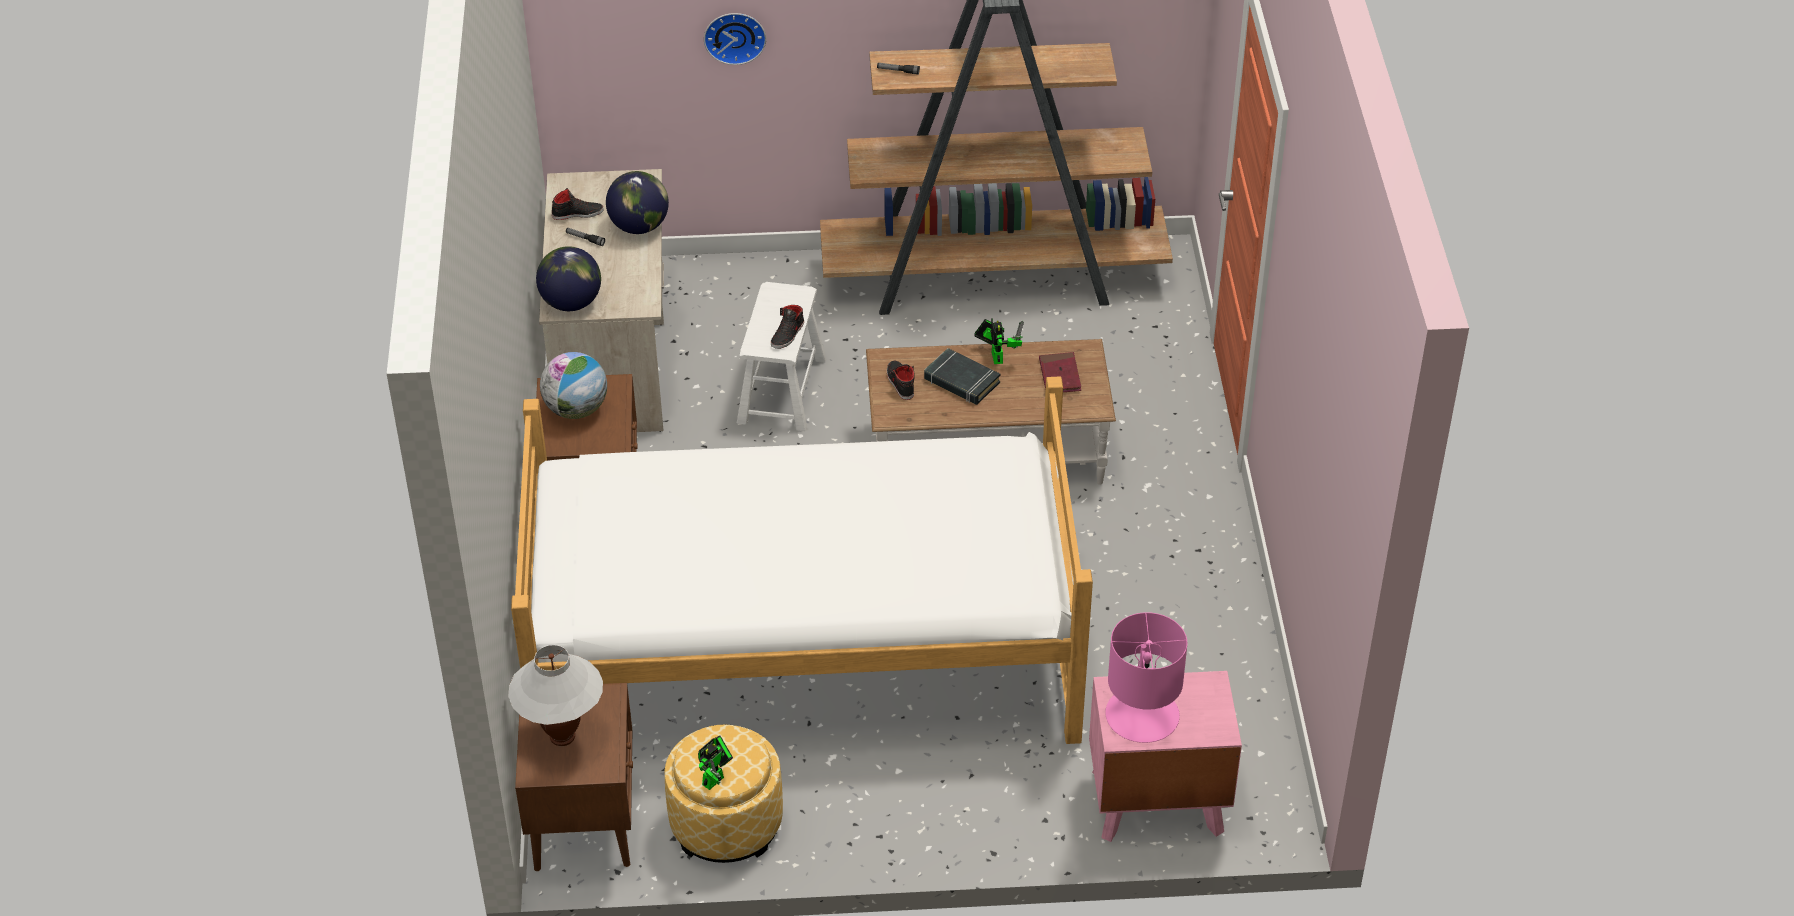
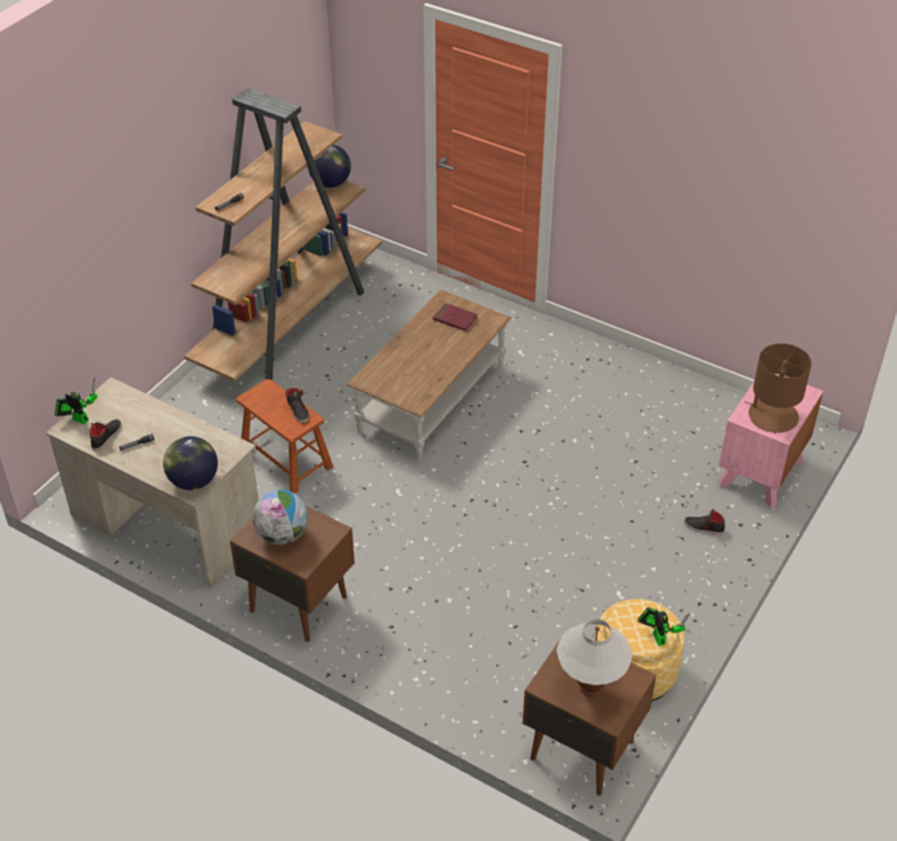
camera: 55 degrees left, 0 degrees up
bed [511,376,1093,744] -> none
globe [606,171,669,234] -> globe moved to [308,145,351,188]
wall clock [704,13,766,65] -> none
white stool [737,282,827,431] -> brown stool [236,379,333,493]
black shoe [887,360,915,400] -> black shoe moved to [684,509,725,534]
black book [924,348,1000,405] -> none
toy robot [974,318,1024,364] -> toy robot moved to [55,378,97,425]
pink table lamp [1105,612,1187,743] -> brown table lamp [745,343,812,434]

